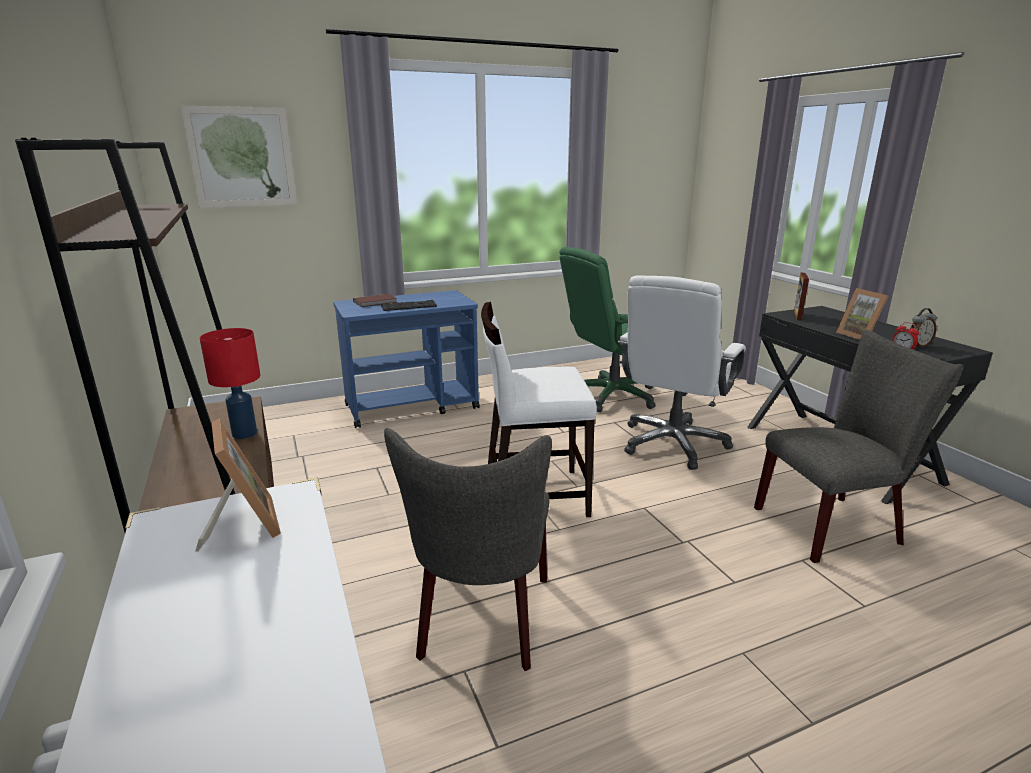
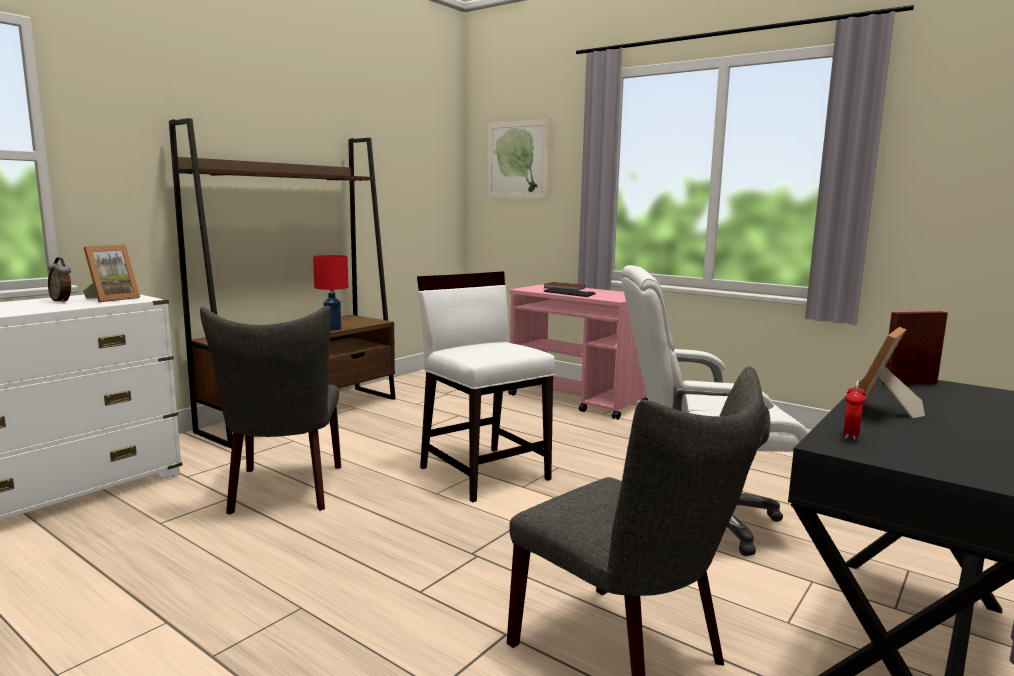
camera: 60 degrees right, 10 degrees down
blue cart [333,290,480,428] -> pink cart [508,284,648,420]
grey chair [384,428,552,671] -> grey chair turned 75 degrees counterclockwise [200,306,341,514]
green office chair [559,247,656,412] -> none
alarm clock [910,308,937,347] -> alarm clock moved to [48,258,71,303]

